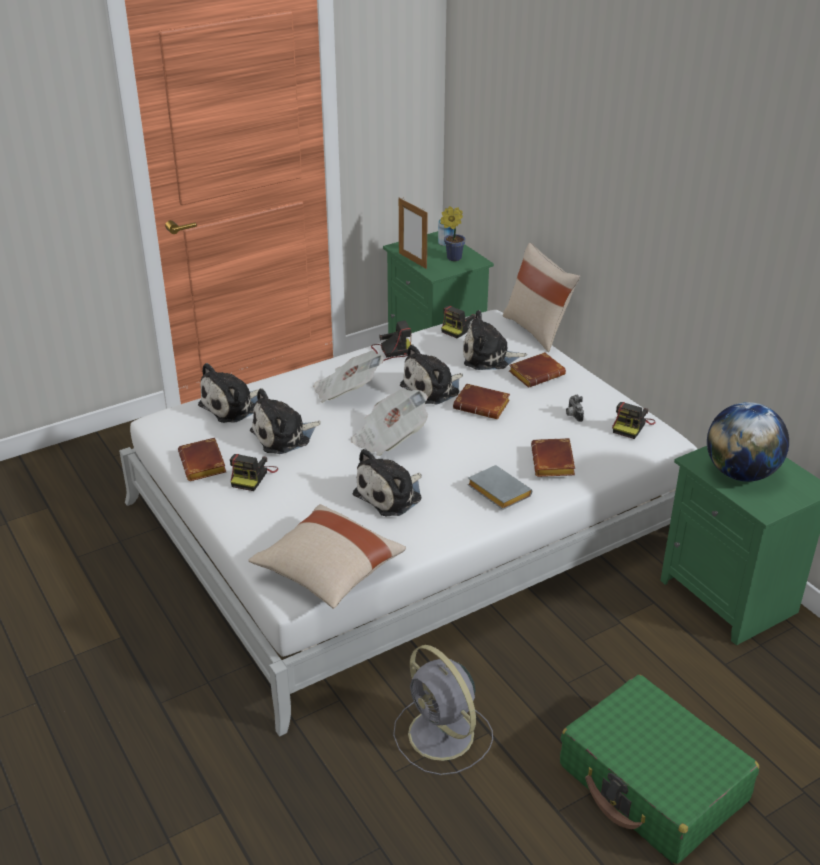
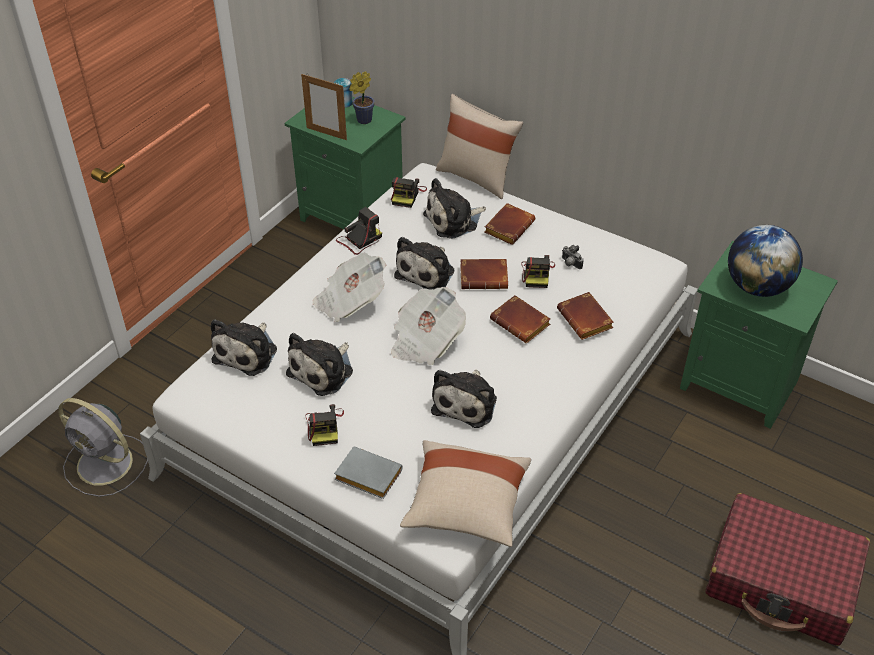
camera: 25 degrees left, 10 degrees up
brown book [178,437,226,481] -> brown book moved to [490,295,550,343]
grey fan [393,645,493,775] -> grey fan moved to [58,398,148,497]
grey book [467,465,532,510] -> grey book moved to [334,446,403,499]
green suitcase [560,675,759,864] -> red suitcase [705,493,870,646]
camera [612,402,656,439] -> camera moved to [522,255,555,288]

